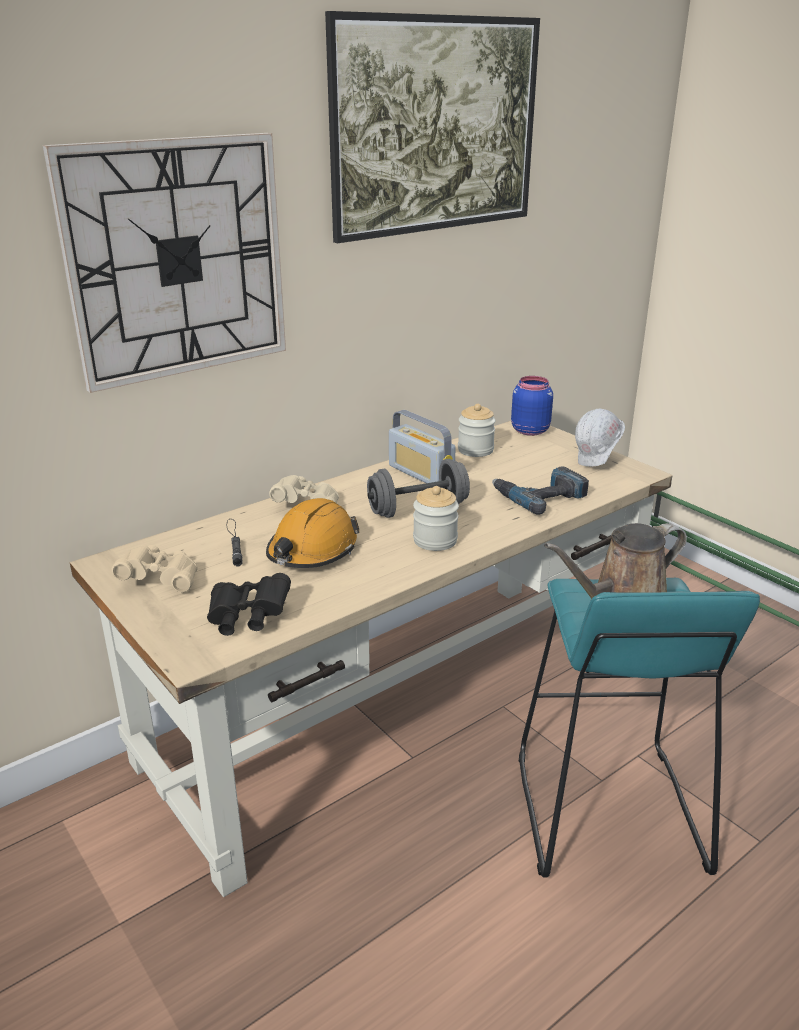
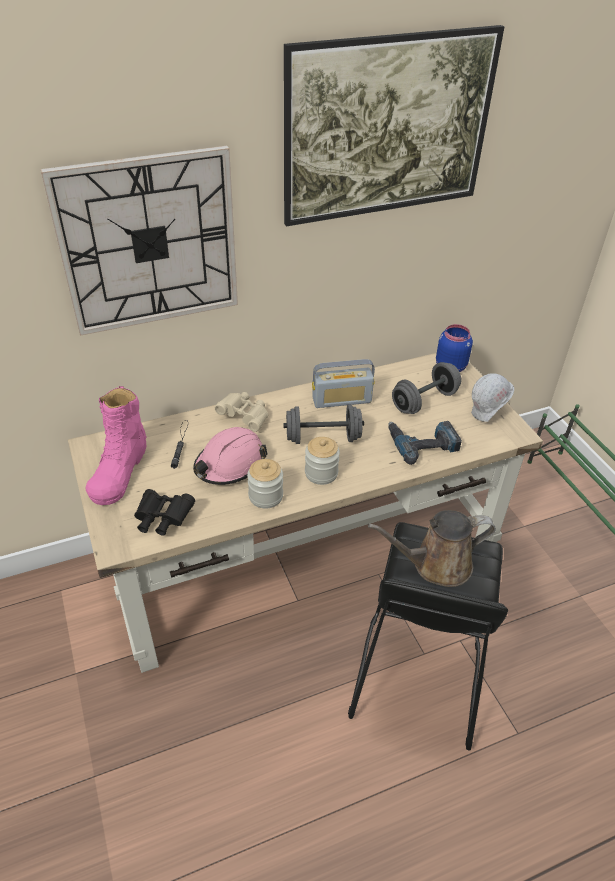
camera: 15 degrees right, 15 degrees up
beige binoculars [112,545,197,592] -> pink boot [85,386,147,505]
orange hard hat [266,498,359,568] -> pink hard hat [193,427,268,485]
radio [389,410,456,483] -> radio turned 75 degrees counterclockwise [312,359,375,408]
jar [458,404,496,457] -> jar moved to [247,459,283,509]
turquoise stool [519,578,760,878] -> black stool [348,522,508,751]
none -> grey dumbbell [392,362,462,414]

